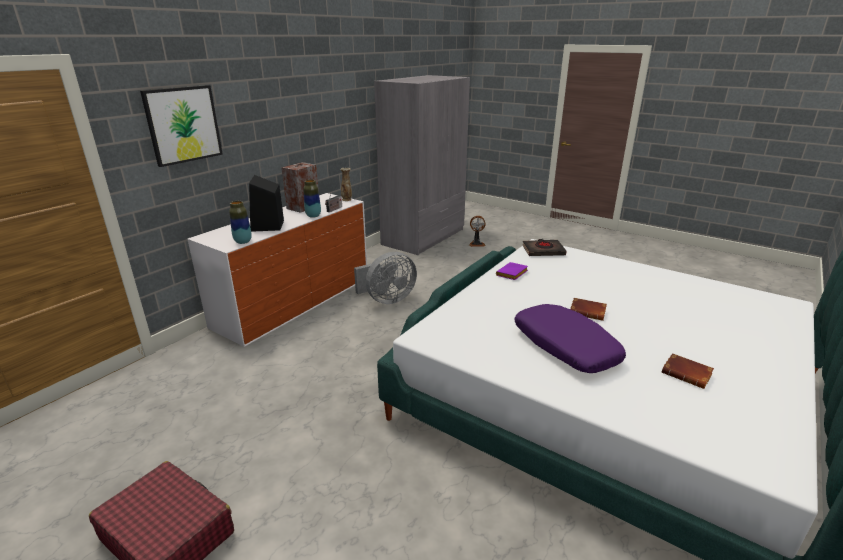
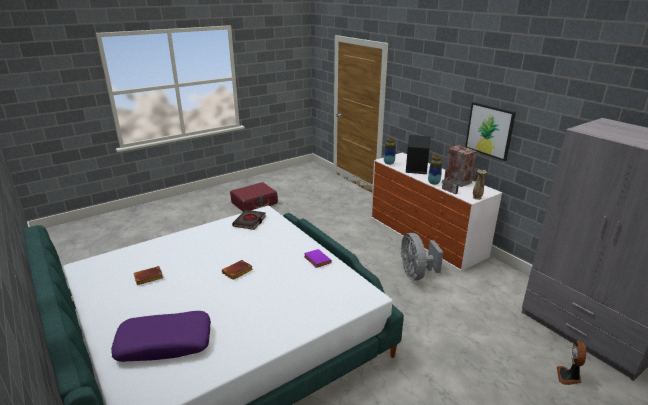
camera: 110 degrees right, 0 degrees up
picture [140,85,223,167] -> picture moved to [465,102,516,161]
purple pillow [515,304,626,373] -> purple pillow moved to [111,311,211,362]
black book [523,239,566,256] -> black book moved to [232,210,266,230]

